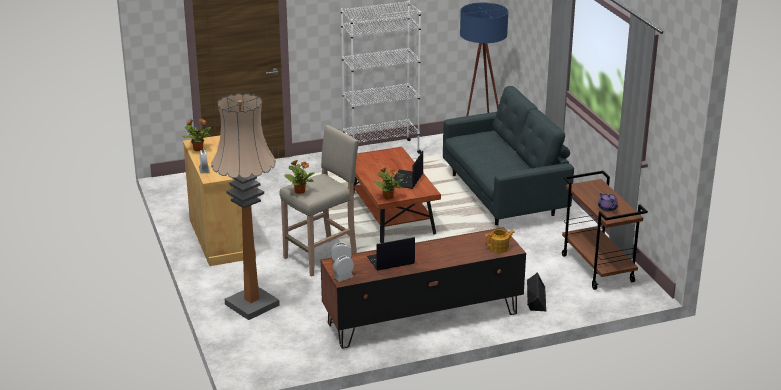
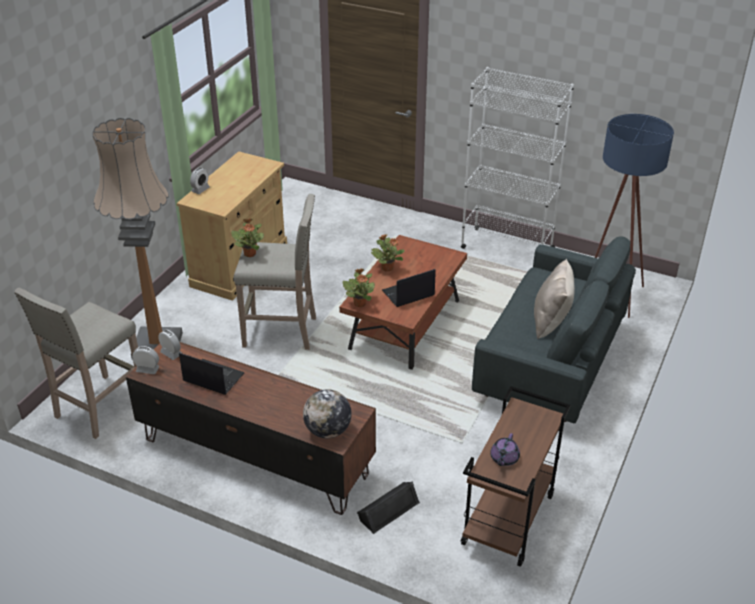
camera: 45 degrees right, 10 degrees up
potted plant [183,119,211,151] -> potted plant moved to [371,234,405,272]
teapot [485,229,515,253] -> globe [303,389,352,438]
none -> beige stool [14,288,138,439]
none -> beige pillow [534,259,575,339]

